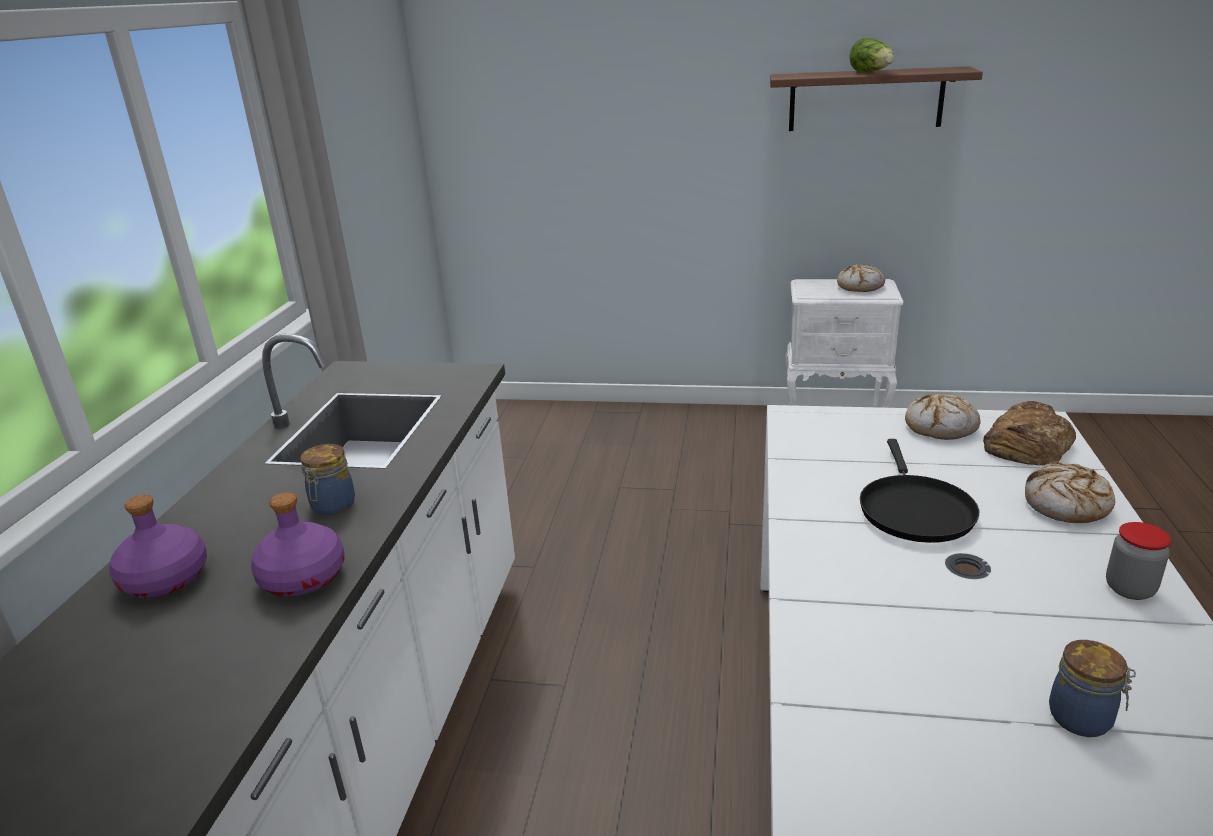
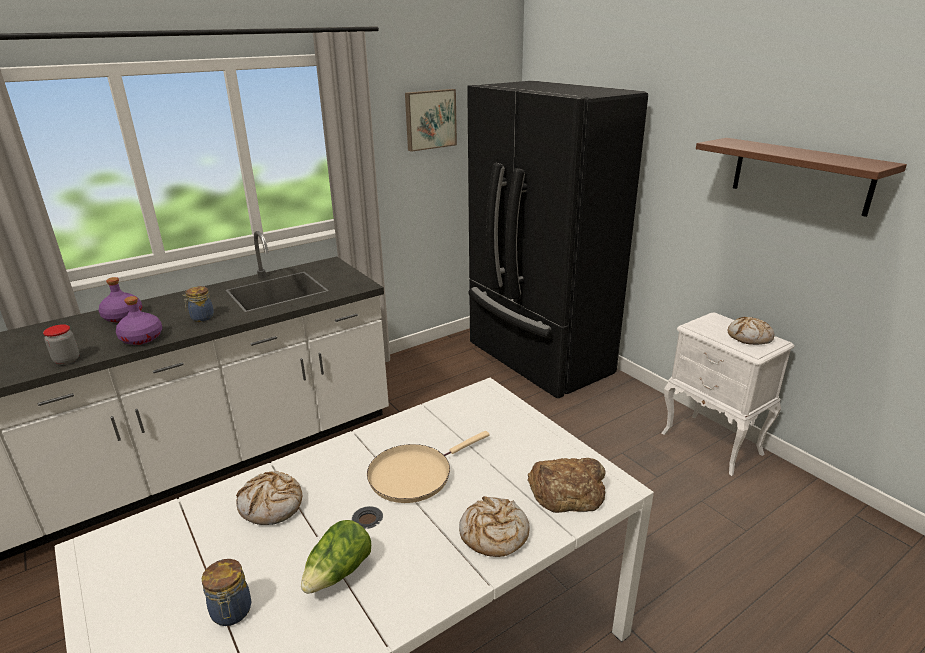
camera: 45 degrees right, 0 degrees up
lettuce [849,38,894,73] -> lettuce moved to [301,520,371,594]
black frying pan [860,439,979,543] -> beige frying pan [367,431,490,503]
bread [905,393,981,440] -> bread moved to [236,471,302,525]
jar [1106,522,1171,600] -> jar moved to [43,324,79,365]
none -> picture [405,89,457,152]
none -> black fridge [467,81,648,398]

